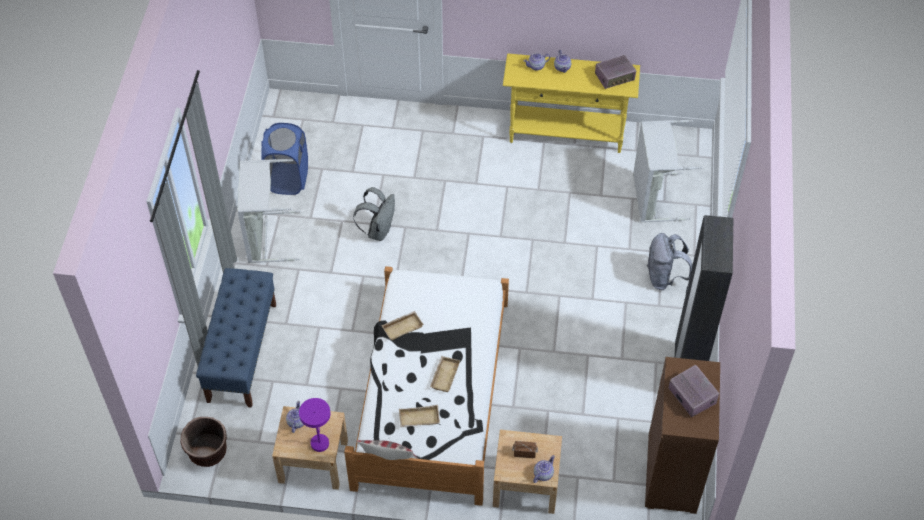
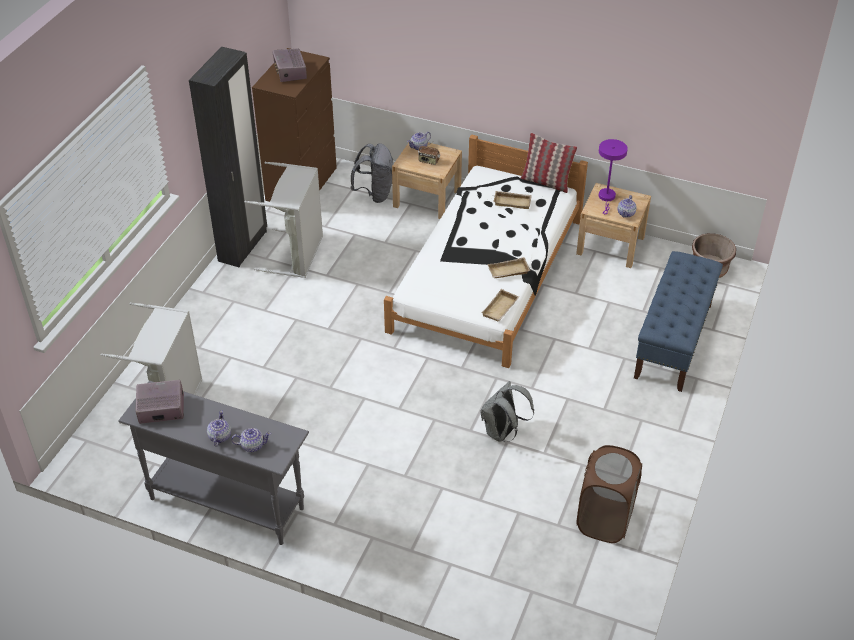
camera: 165 degrees left, 10 degrees down
grey laundry basket [237,159,301,263] -> grey laundry basket moved to [245,162,323,278]
blue laundry basket [261,123,308,195] -> brown laundry basket [577,445,642,543]
beige tray [430,356,460,392] -> beige tray moved to [482,289,519,321]
yellow console table [503,53,640,153] -> grey console table [118,381,309,545]
grey backpack [647,233,693,290] -> grey backpack moved to [351,143,393,203]

